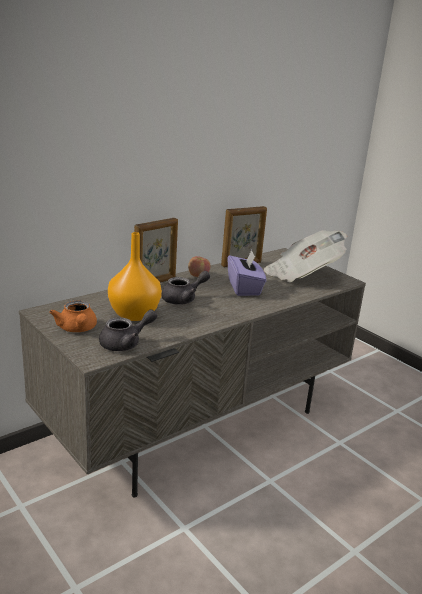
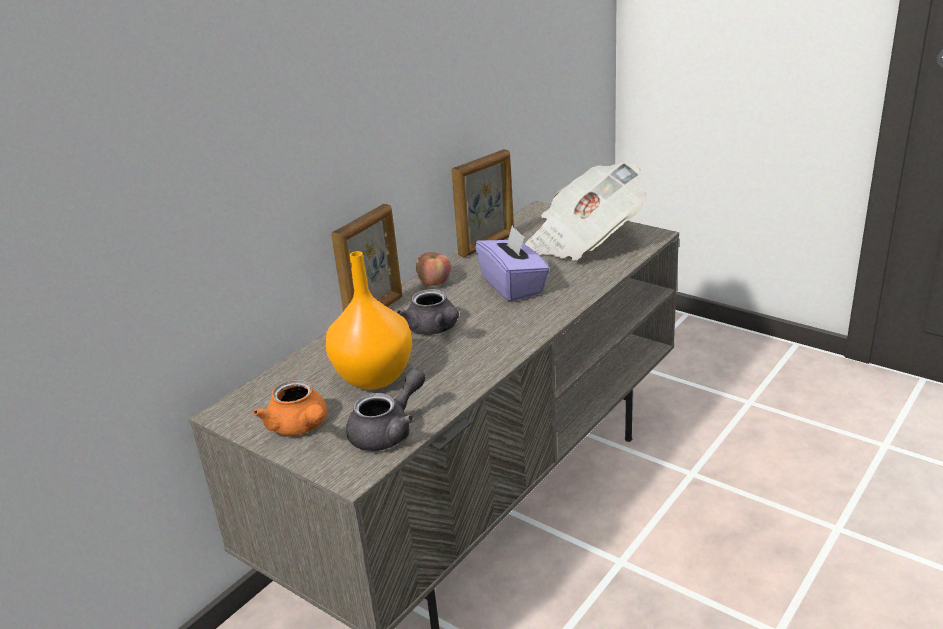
camera: 10 degrees left, 5 degrees up
grey teapot [162,271,210,305] -> grey teapot turned 105 degrees clockwise [397,289,459,335]

